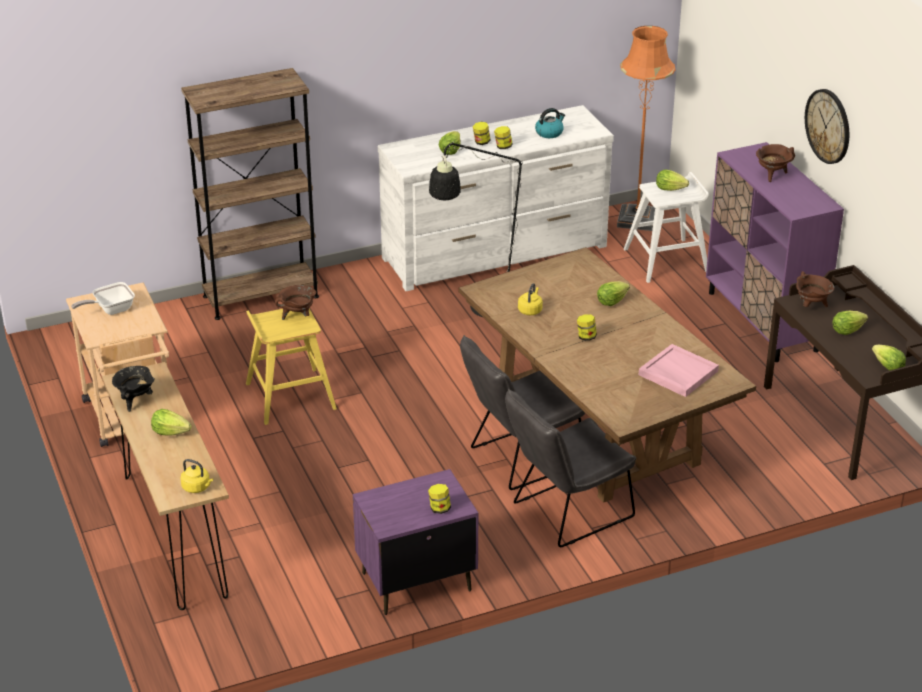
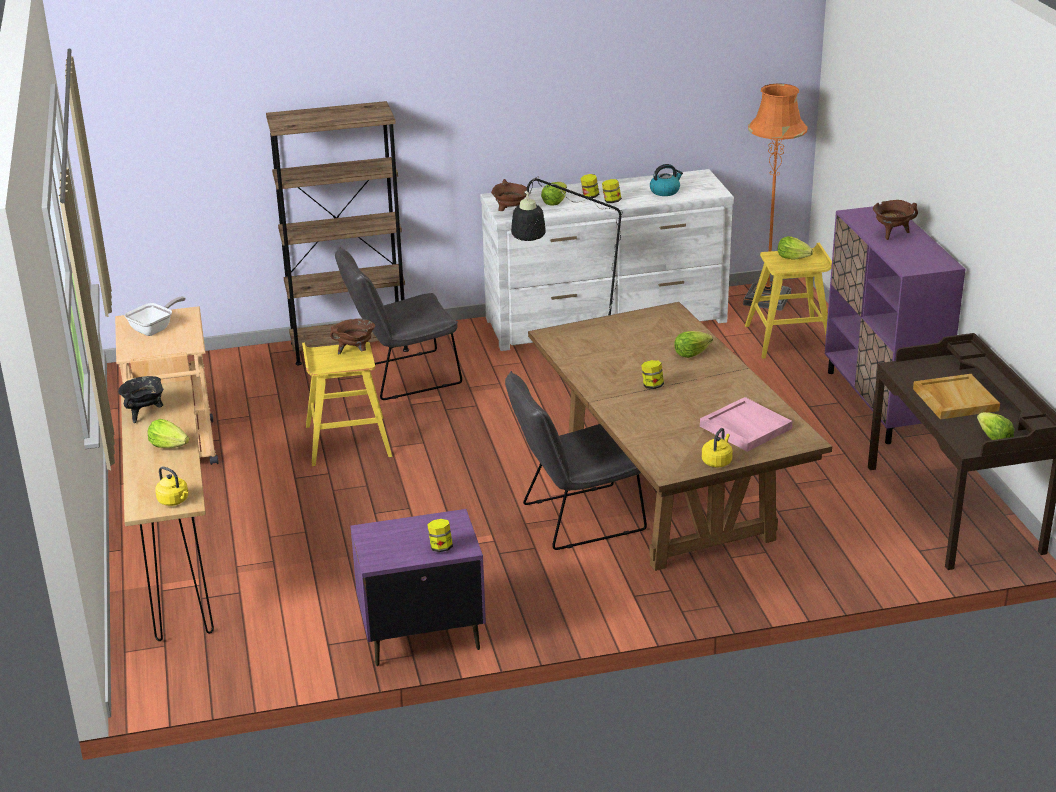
camera: 10 degrees right, 5 degrees down
frying pan [71,282,135,315] -> frying pan turned 150 degrees clockwise [124,296,186,336]
grey chair [505,389,636,547] -> grey chair moved to [335,247,462,400]
yellow kettle [518,283,543,315] -> yellow kettle moved to [702,428,733,467]
white stool [624,172,709,283] -> yellow stool [745,243,832,359]
brown cooking pot [796,271,834,307] -> brown cooking pot moved to [491,179,529,211]
wall clock [805,89,849,164] -> none
lettuce [833,311,868,335] -> beige tray [913,374,1000,420]

